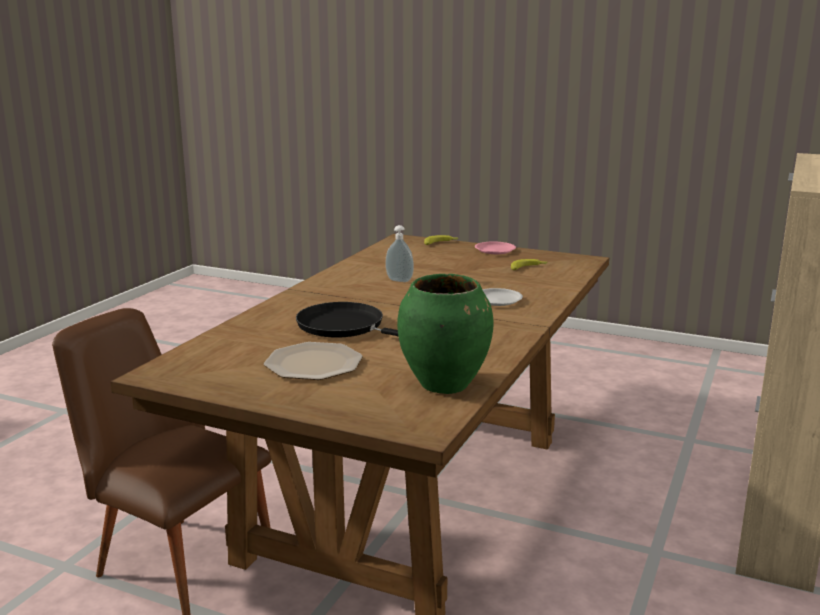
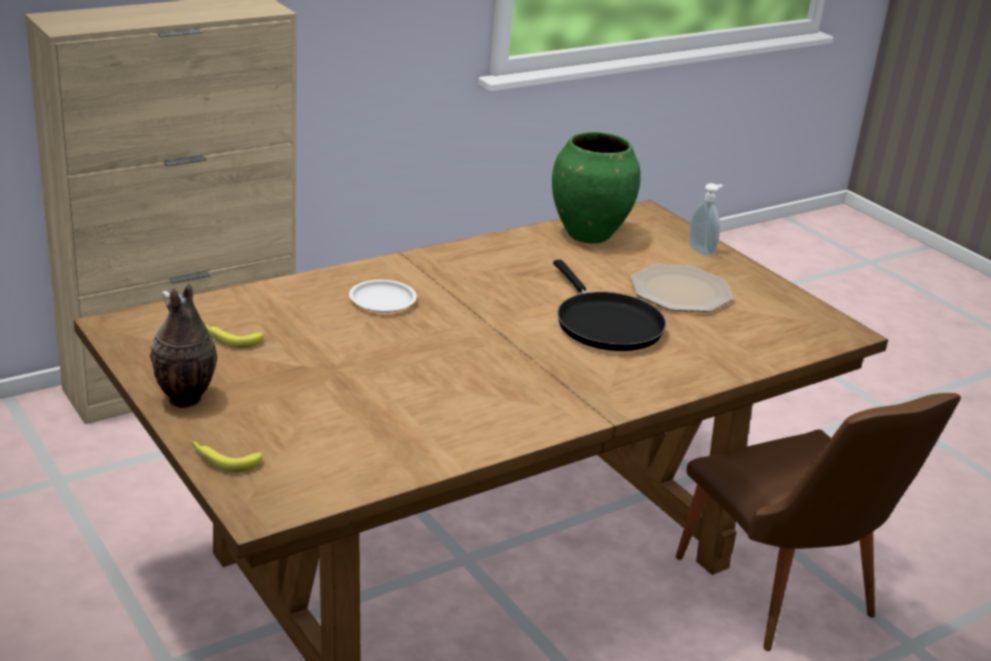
camera: 150 degrees left, 10 degrees up
soap dispenser [385,225,414,282] -> soap dispenser moved to [689,183,723,256]
pink plate [475,241,516,254] -> vase [150,282,217,408]

